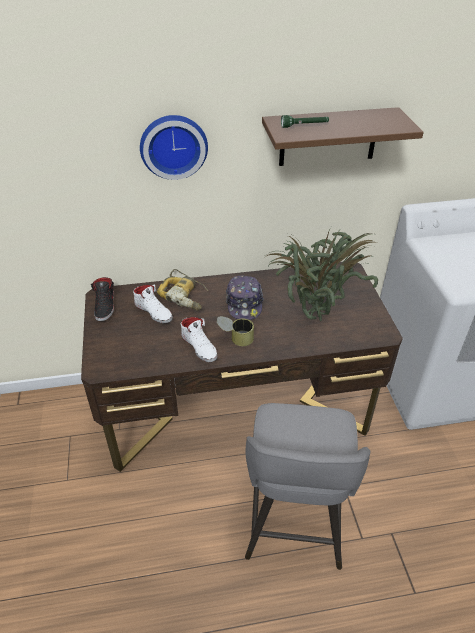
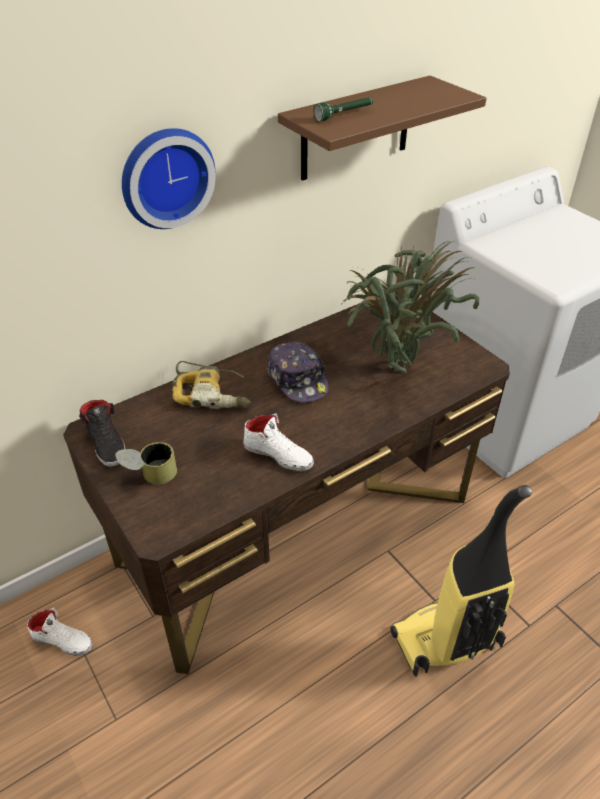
camera: 25 degrees left, 0 degrees up
white shoe [133,285,173,323] -> white shoe moved to [27,608,93,655]
can [217,316,254,346] -> can moved to [115,442,177,485]
grey stool [245,403,370,570] -> vacuum cleaner [390,485,532,677]

